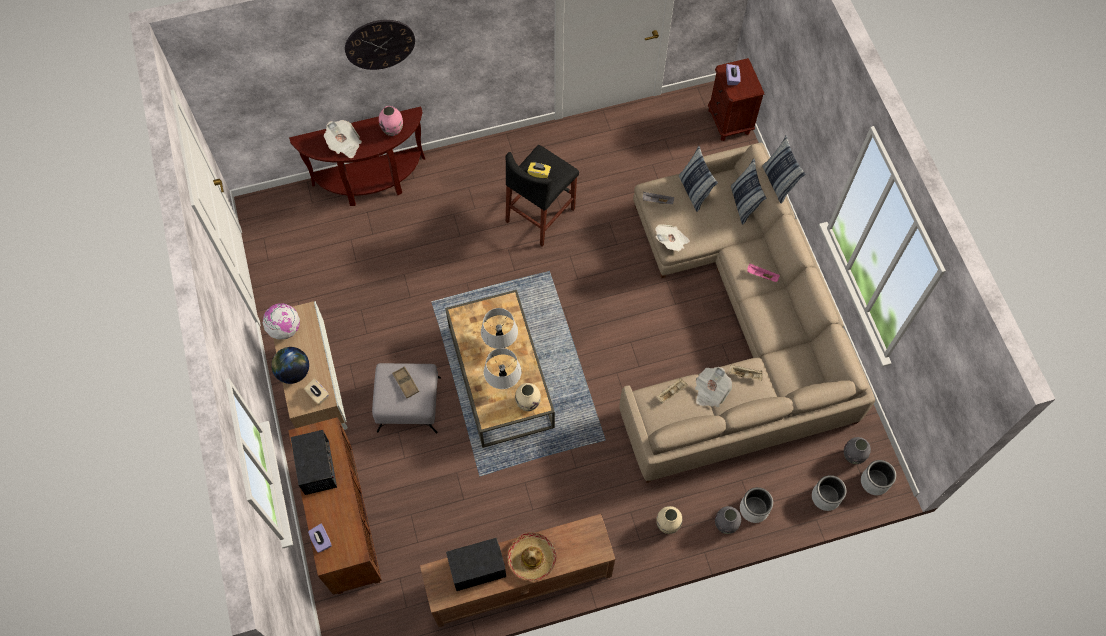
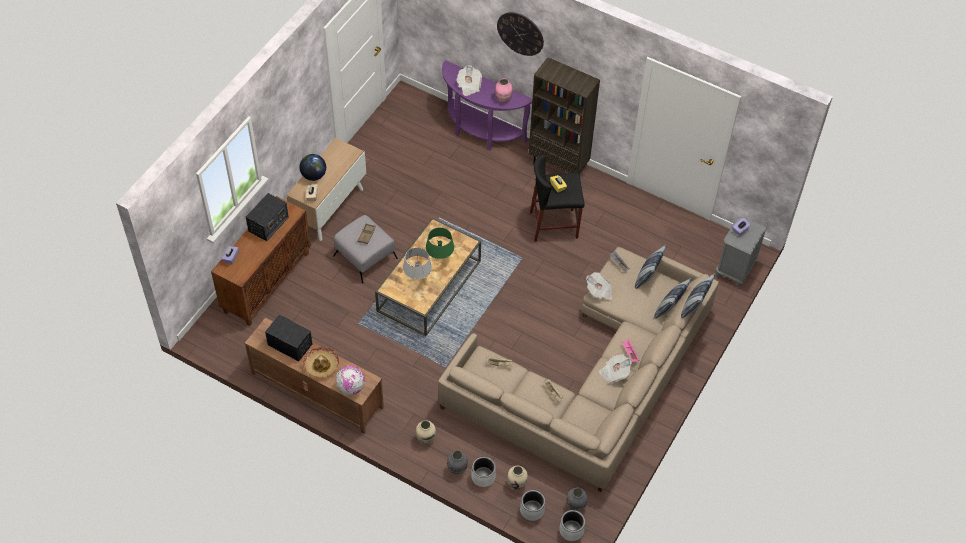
camera: 45 degrees right, 10 degrees down
globe [263,303,300,340] -> globe moved to [335,366,365,395]
brown console table [289,106,425,206] -> purple console table [442,60,532,150]
grey table lamp [481,308,518,349] -> green table lamp [426,227,454,259]
beige vase [515,383,541,411] -> beige vase moved to [507,466,528,490]
newspaper [695,367,732,407] -> newspaper moved to [599,354,632,384]
brown nightstand [708,58,764,141] -> grey nightstand [716,216,766,287]
none -> brown bookcase [529,57,600,174]

